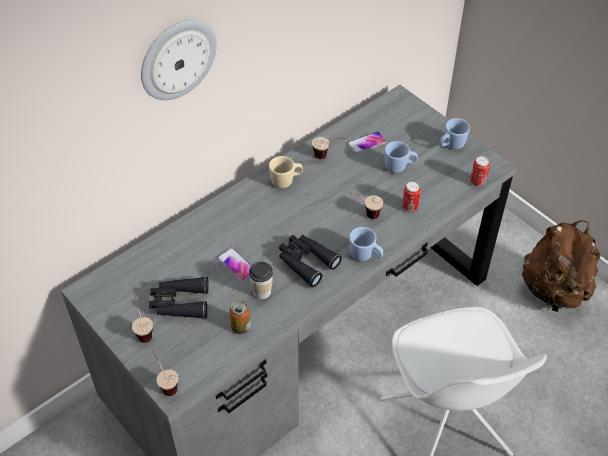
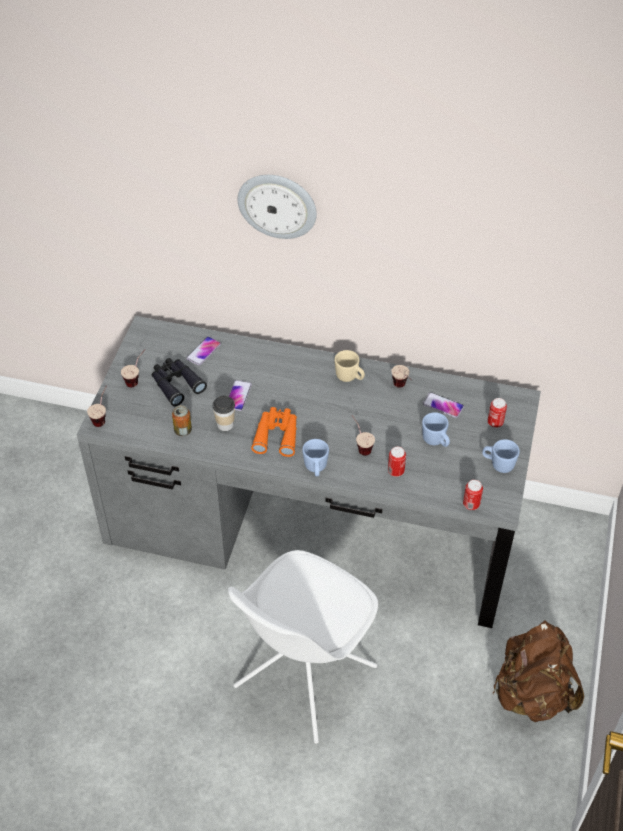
camera: 55 degrees right, 0 degrees up
black binoculars [279,235,342,287] -> orange binoculars [251,407,297,457]
none -> phone [186,336,221,366]
none -> can [488,398,507,428]

